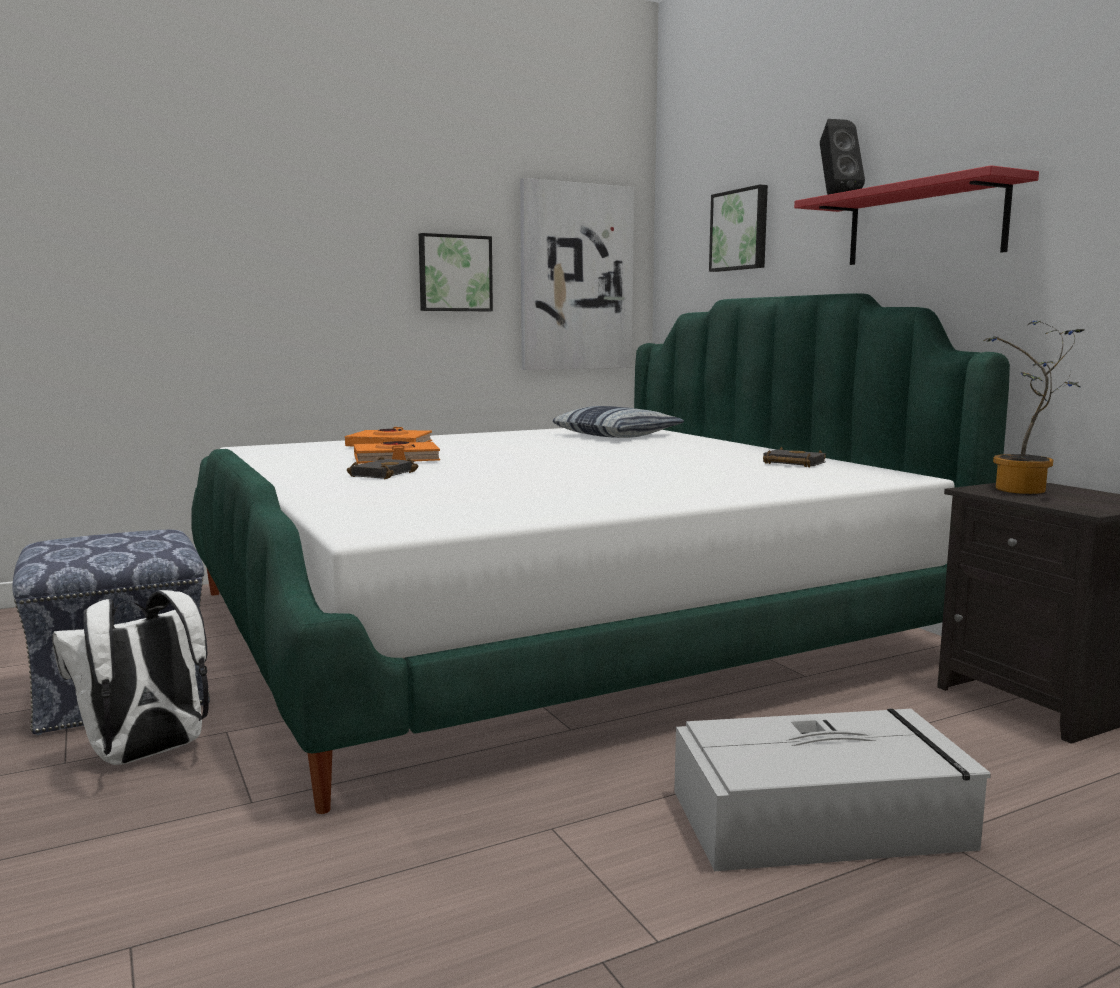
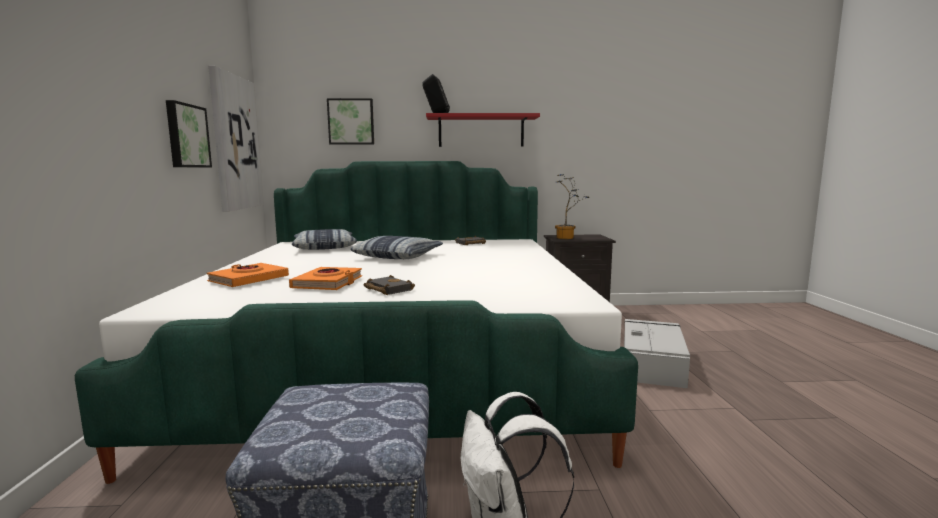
camera: 65 degrees left, 0 degrees up
none -> pillow [350,236,443,259]

